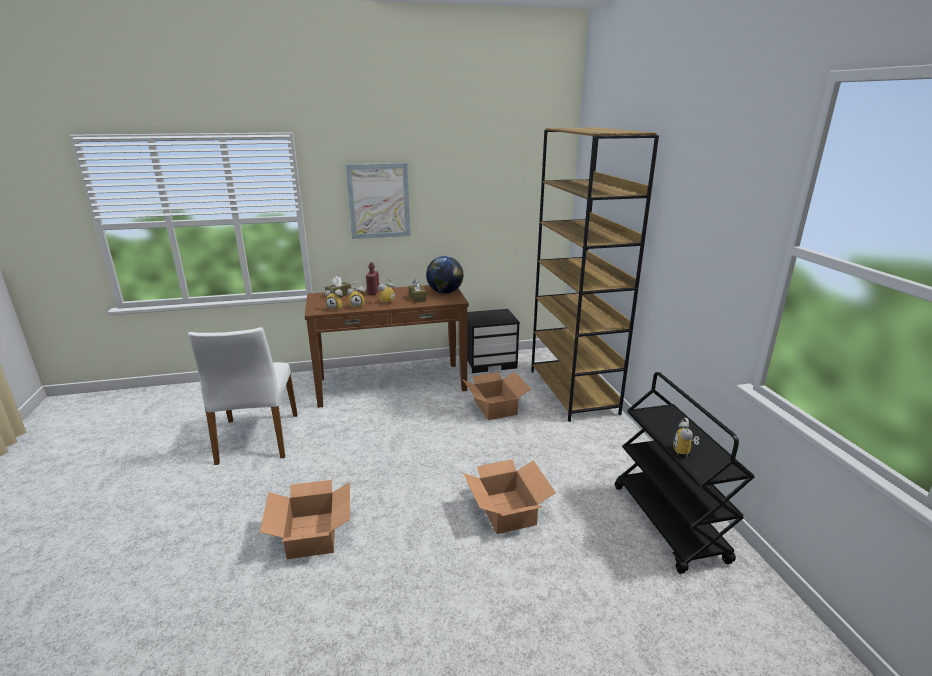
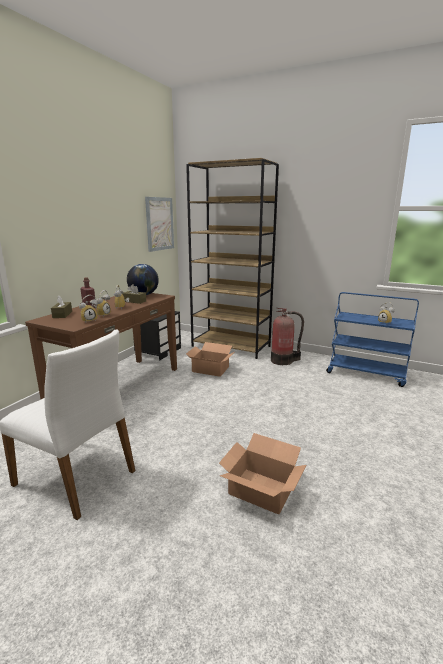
camera: 50 degrees left, 5 degrees down
picture [346,163,410,239] -> picture moved to [145,197,174,252]
cardboard box [463,459,556,534] -> none
black cart [615,372,755,574] -> blue cart [326,292,419,387]
none -> fire extinguisher [271,308,304,365]

